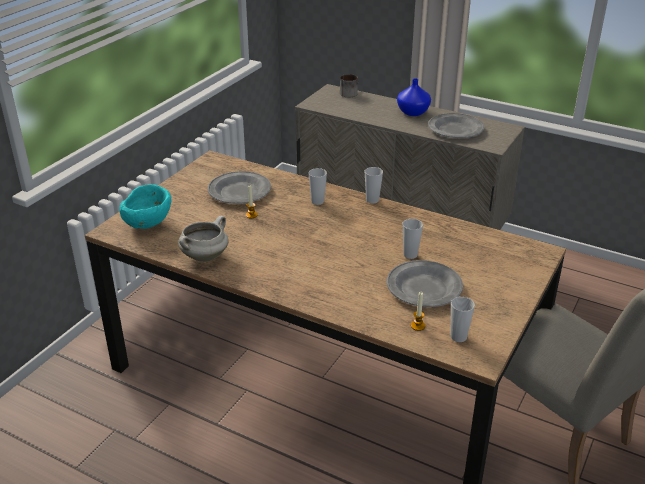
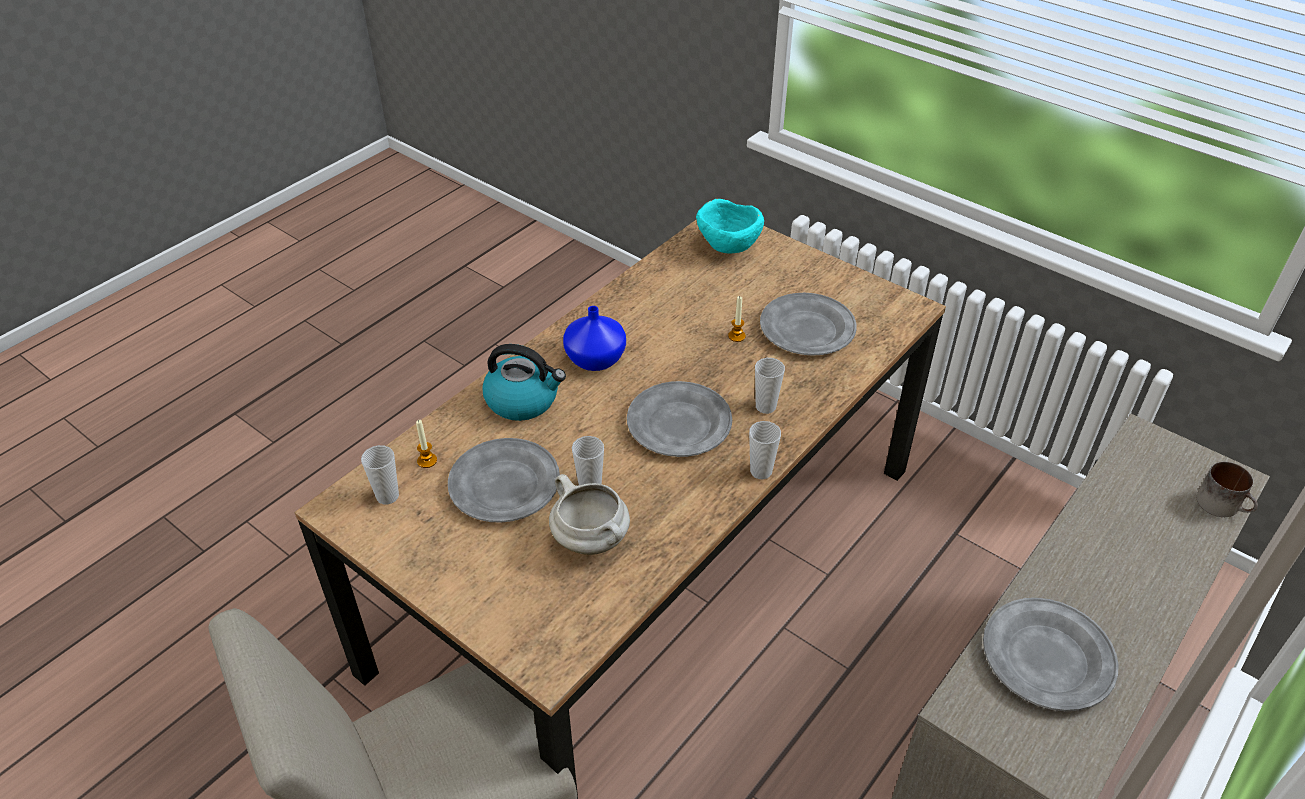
camera: 100 degrees right, 10 degrees up
white cooking pot [178,216,229,262] -> white cooking pot moved to [549,474,630,555]
blue vase [397,78,431,116] -> blue vase moved to [563,306,626,371]
none -> kettle [482,344,566,421]
none -> grey plate [627,381,732,457]

